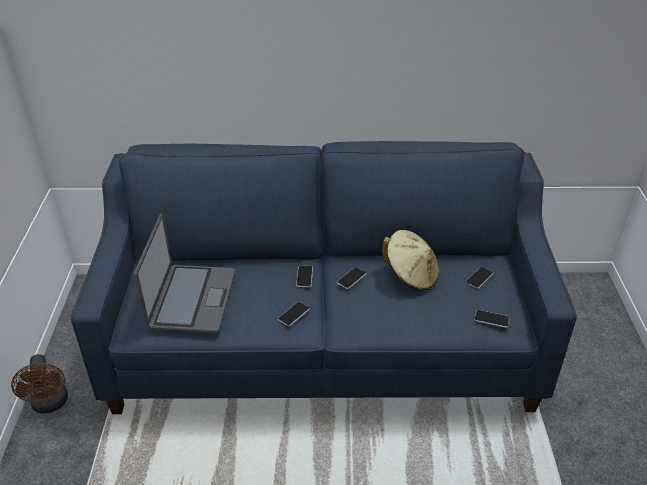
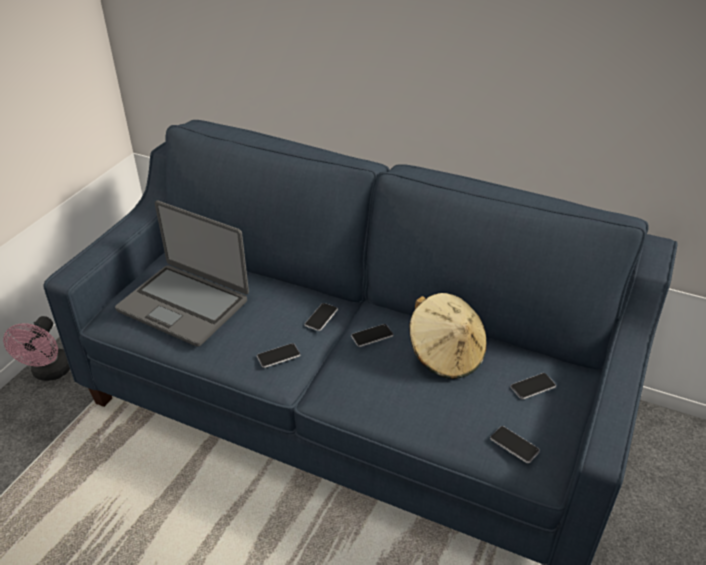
camera: 25 degrees right, 0 degrees up
brown fan [11,354,68,414] -> pink fan [3,316,70,381]
laptop [134,214,235,334] -> laptop turned 90 degrees clockwise [115,201,249,347]

